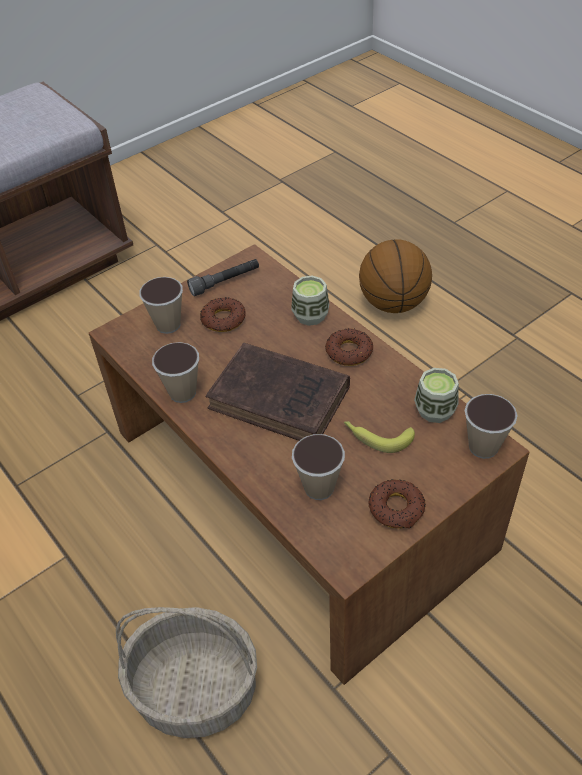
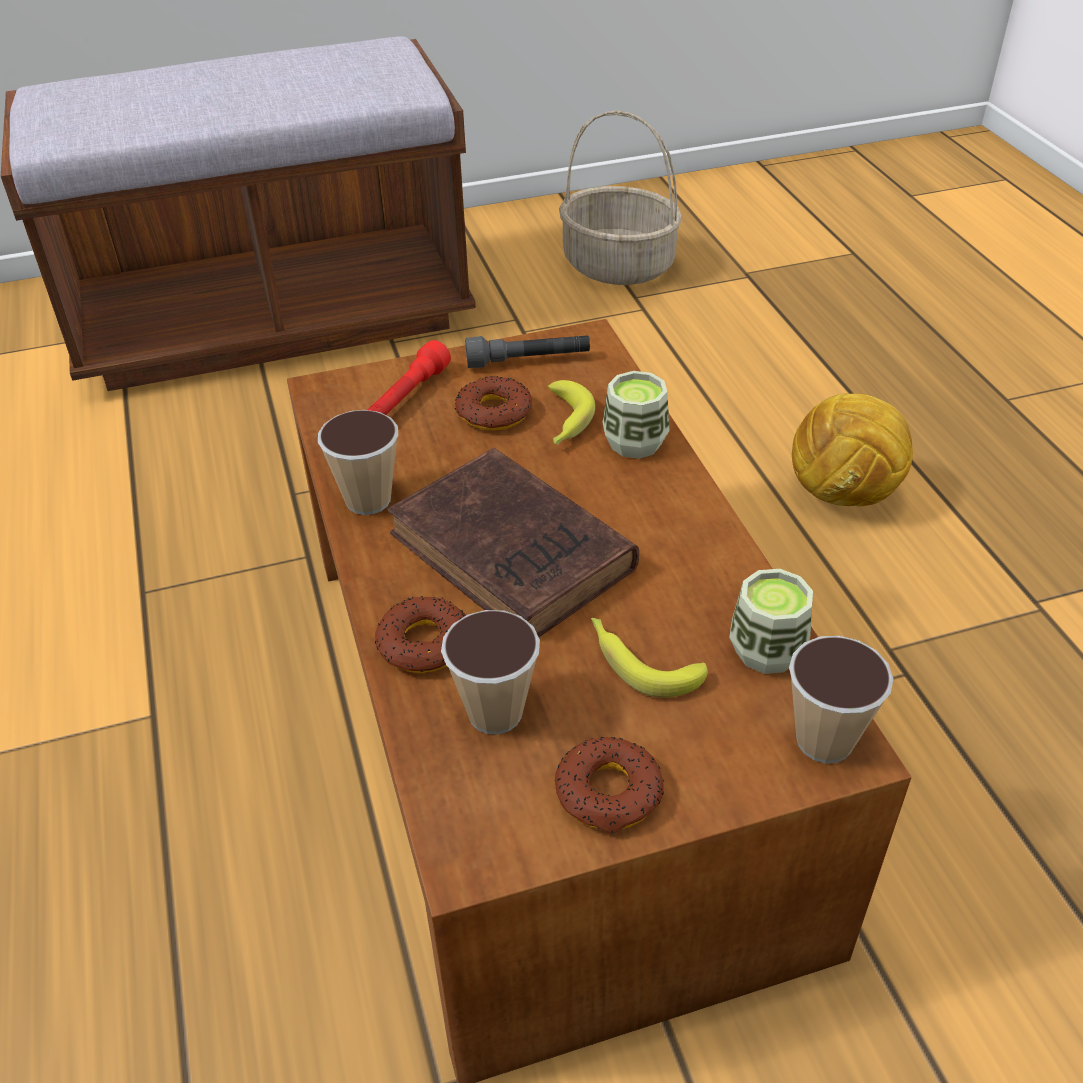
camera: 20 degrees right, 5 degrees down
basket [116,607,257,738] -> basket moved to [559,110,682,285]
cup [139,277,183,334] -> red flashlight [368,340,451,415]
donut [325,328,373,366] -> donut moved to [375,596,466,673]
basketball [359,239,432,313] -> football [792,393,913,506]
none -> banana [548,380,595,445]

